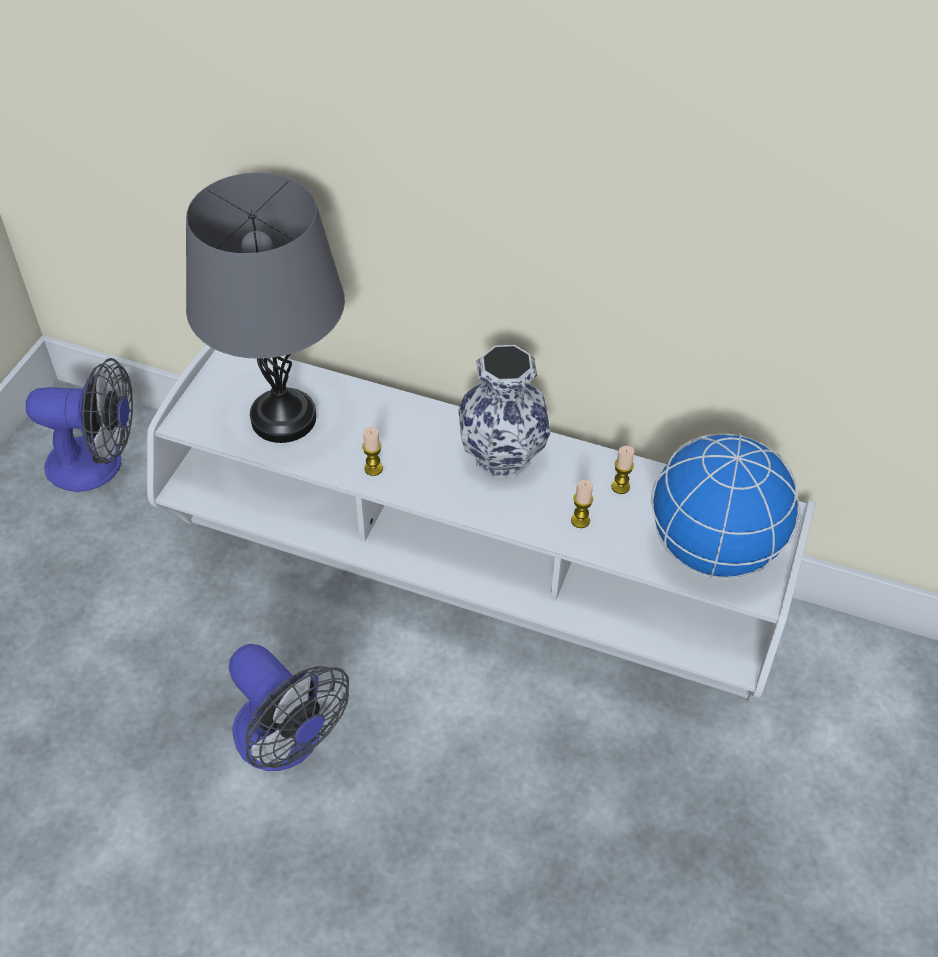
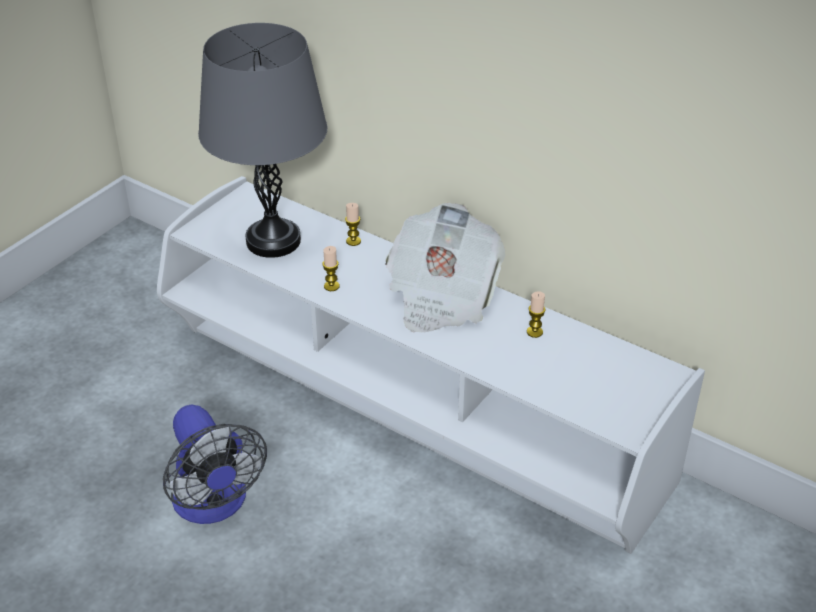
camera: 15 degrees right, 10 degrees down
fan [26,358,133,492] -> none
vase [458,345,550,478] -> newspaper [385,203,505,332]
candle [571,480,593,528] -> candle moved to [345,203,361,246]
globe [651,433,801,579] -> none

